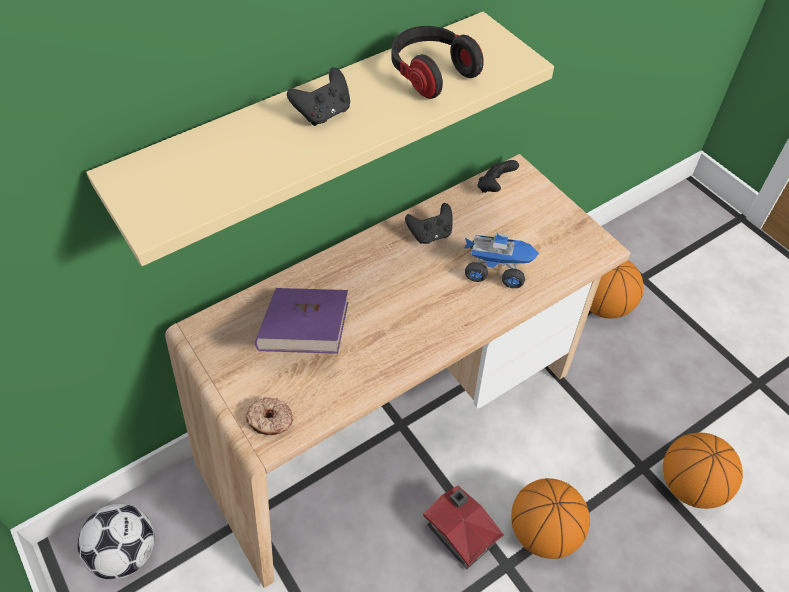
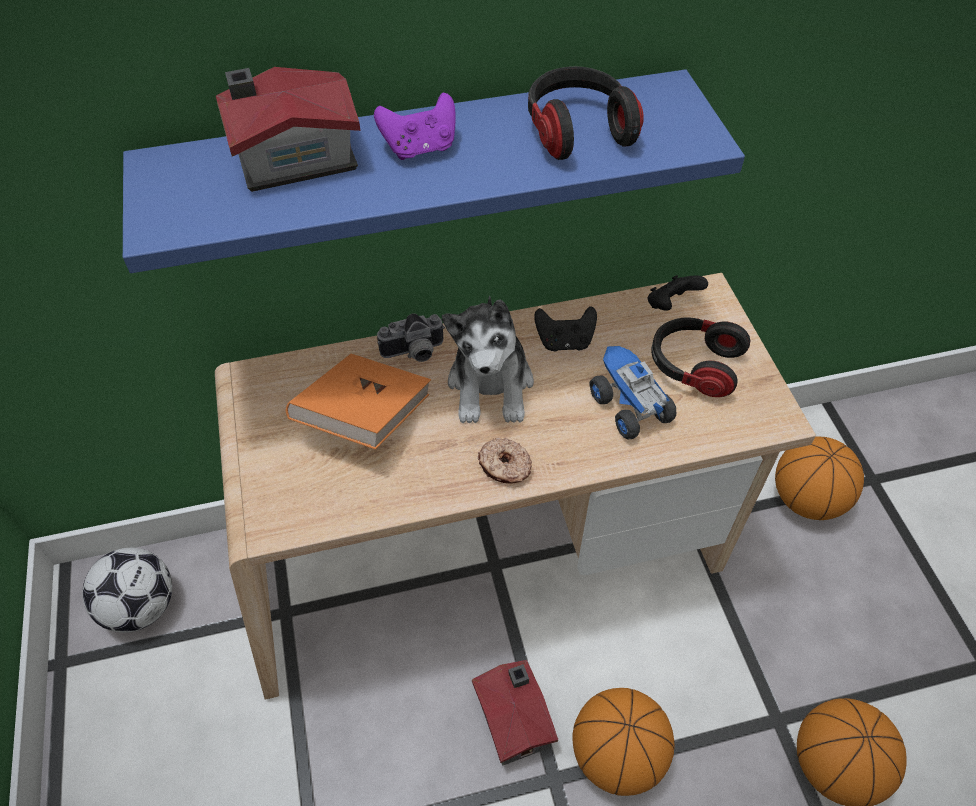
camera: 20 degrees right, 0 degrees up
beige shelf [86,12,554,266] -> blue shelf [123,69,745,273]
donut [245,397,293,435] -> donut moved to [478,438,532,484]
purple book [255,288,348,354] -> orange book [286,354,431,450]
black game controller [287,68,350,126] -> purple game controller [374,93,456,160]
toy truck [464,233,539,288] -> toy truck turned 150 degrees counterclockwise [589,346,677,439]
none -> toy house [216,67,360,192]
none -> camera [377,313,445,362]
none -> plush toy [442,296,534,423]
none -> headphones [651,318,751,397]

